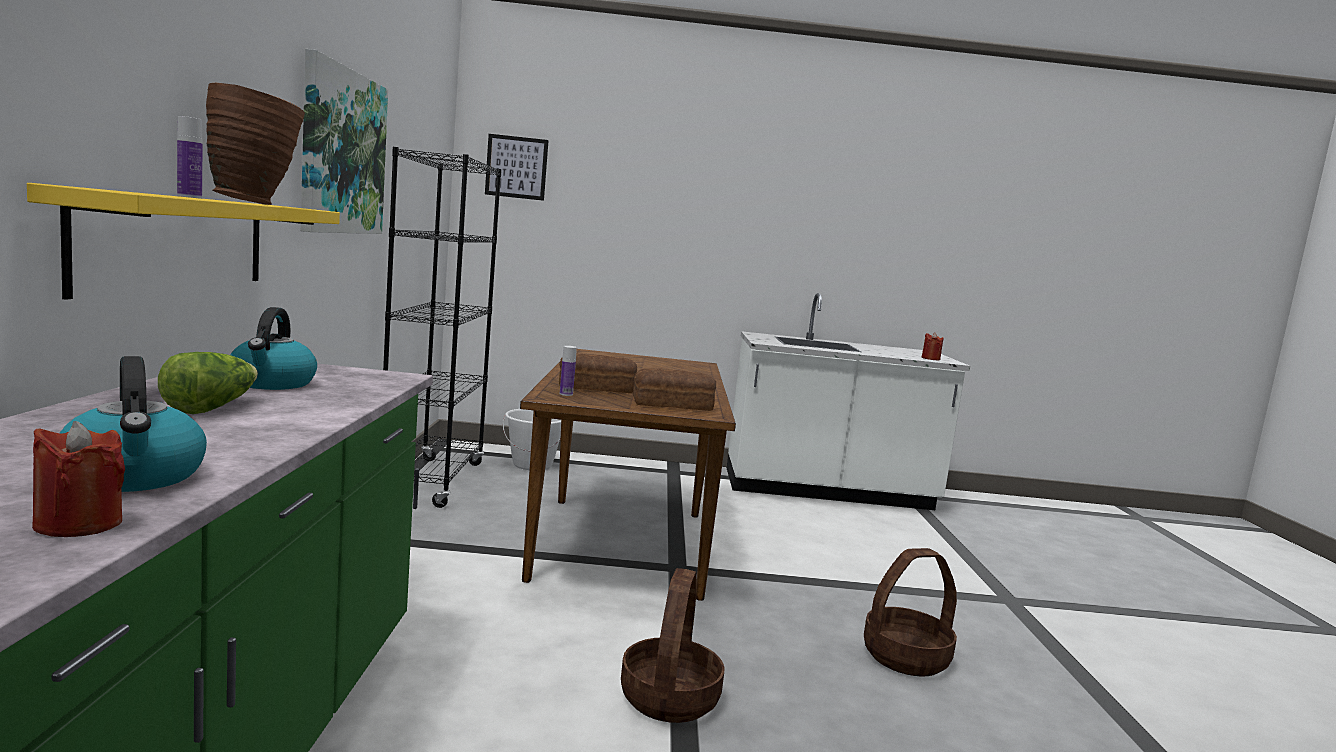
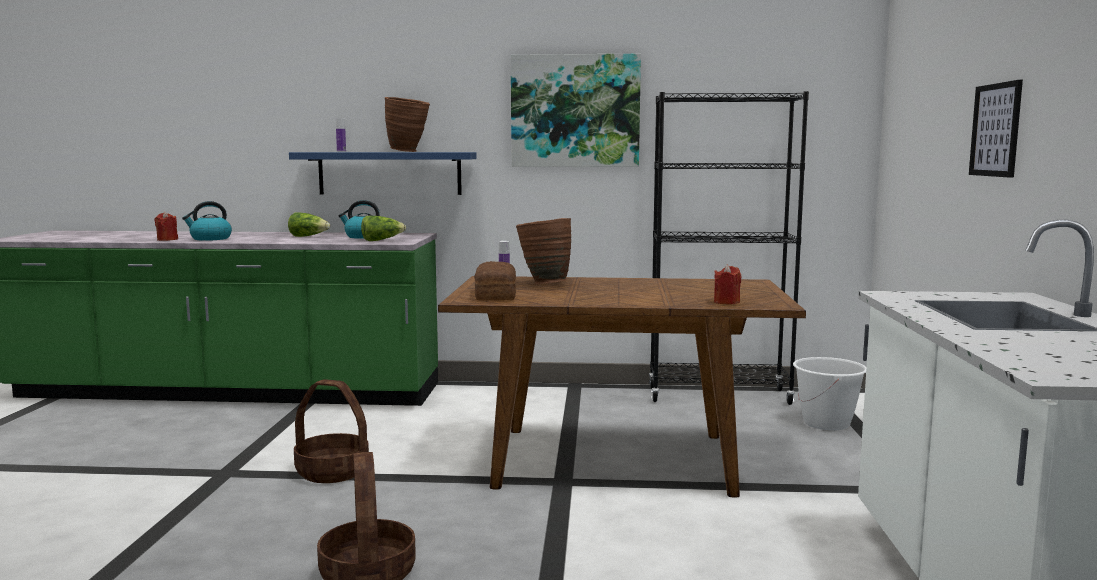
camera: 95 degrees right, 0 degrees up
yellow shelf [27,183,340,300] -> blue shelf [289,152,477,195]
picture [485,134,549,201] -> picture moved to [969,80,1023,178]
bread [559,354,637,393] -> brown vase [516,218,571,285]
red candle [922,332,943,360] -> red candle moved to [714,265,741,304]
none -> lettuce [361,216,406,241]

